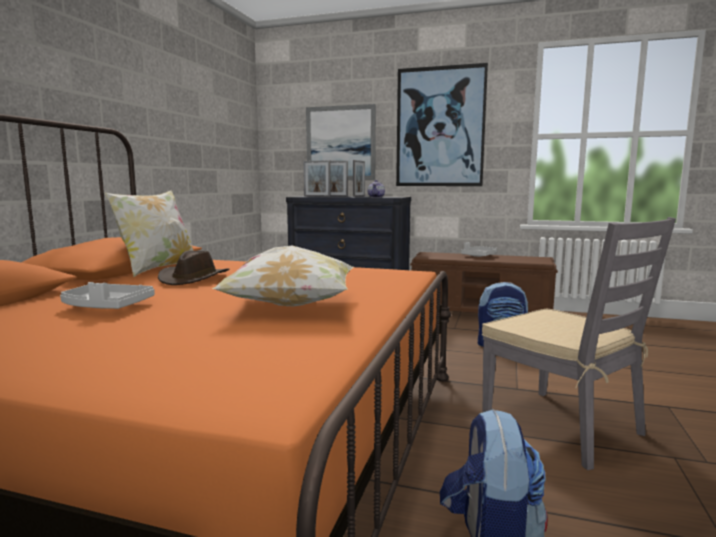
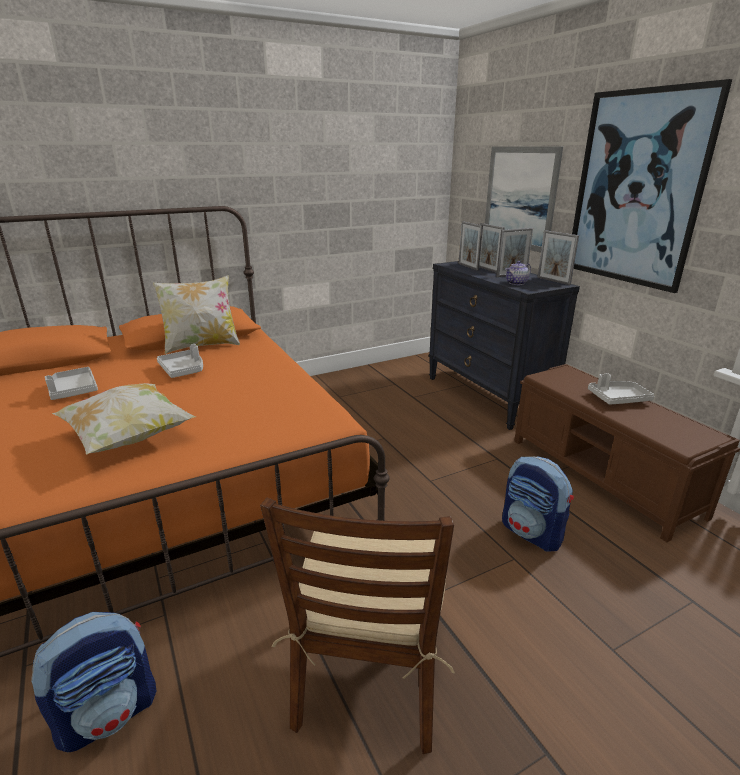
camera: 45 degrees right, 15 degrees up
brown hat [158,251,230,285] -> grey tray [157,344,203,378]
grey chair [482,217,676,470] -> brown chair [260,498,455,754]
none -> picture frame [537,230,579,285]

